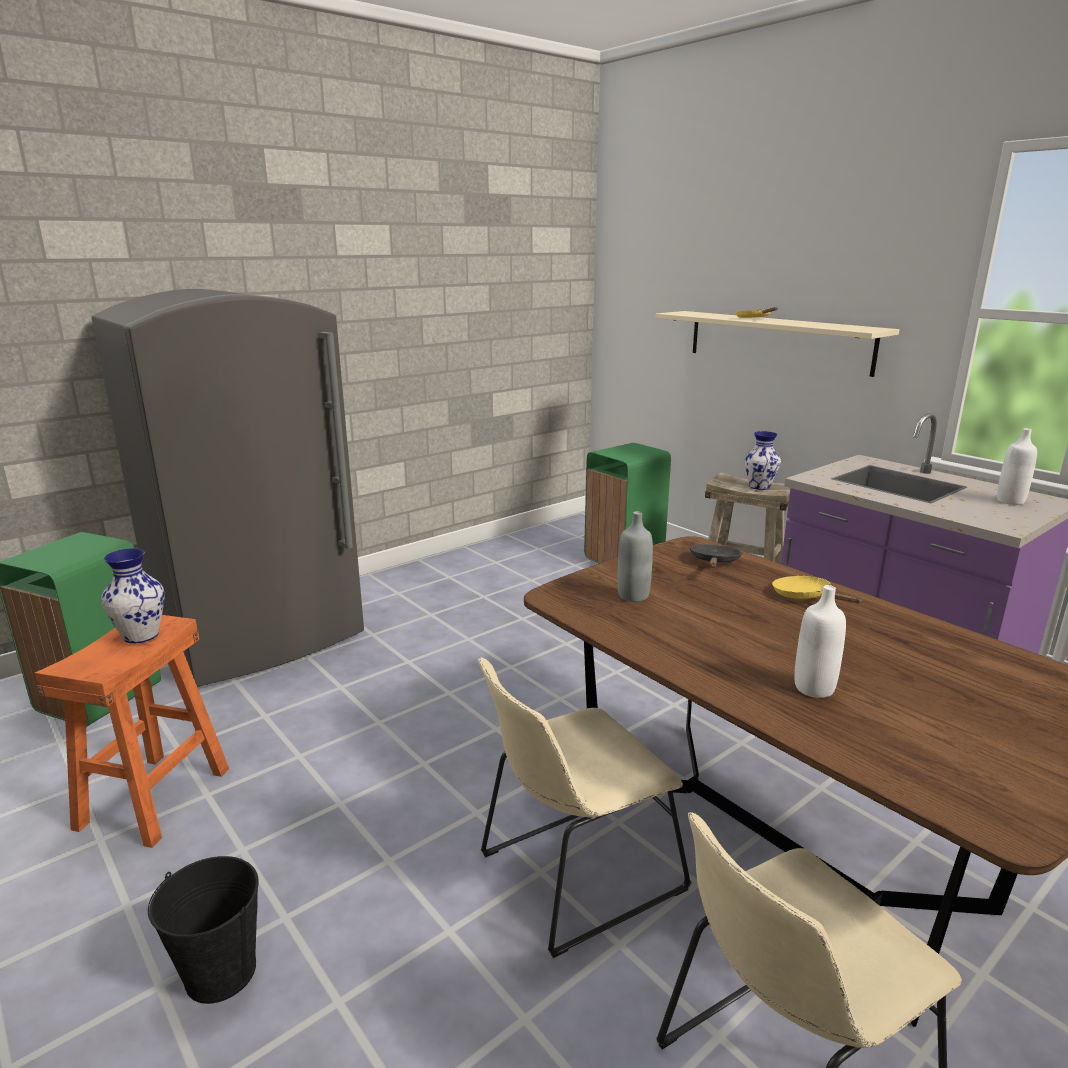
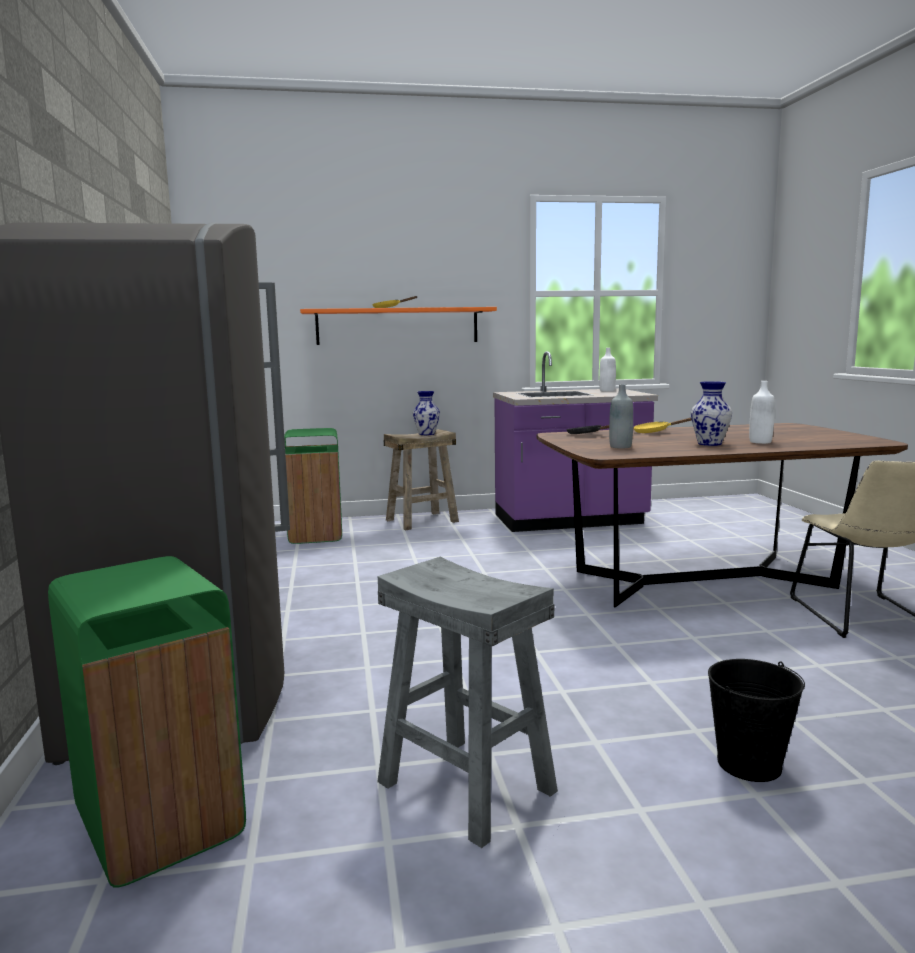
camera: 60 degrees left, 10 degrees down
orange stool [35,615,229,848] -> grey stool [377,557,558,848]
vase [101,548,165,644] -> vase moved to [691,381,732,446]
beige chair [478,657,691,958] -> none
beige shelf [655,311,900,377] -> orange shelf [300,307,497,345]

